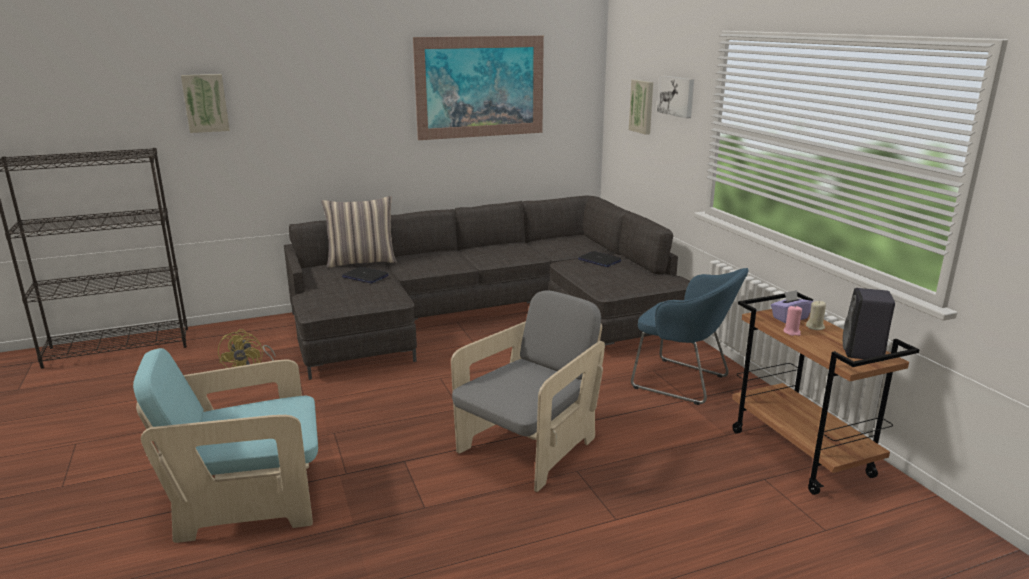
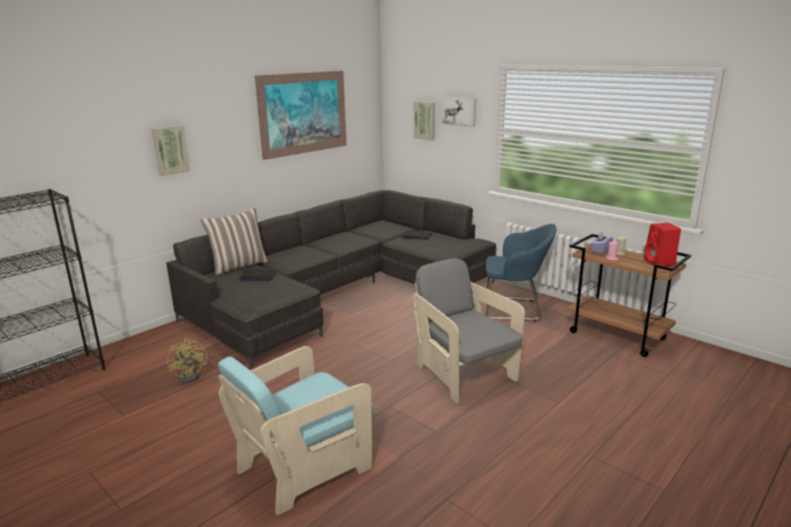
camera: 25 degrees left, 0 degrees up
picture [181,74,230,133] -> picture moved to [152,125,190,176]
grey armchair [451,290,605,492] -> grey armchair turned 45 degrees counterclockwise [412,258,525,404]
black speaker [843,288,895,359] -> red speaker [644,223,681,266]

